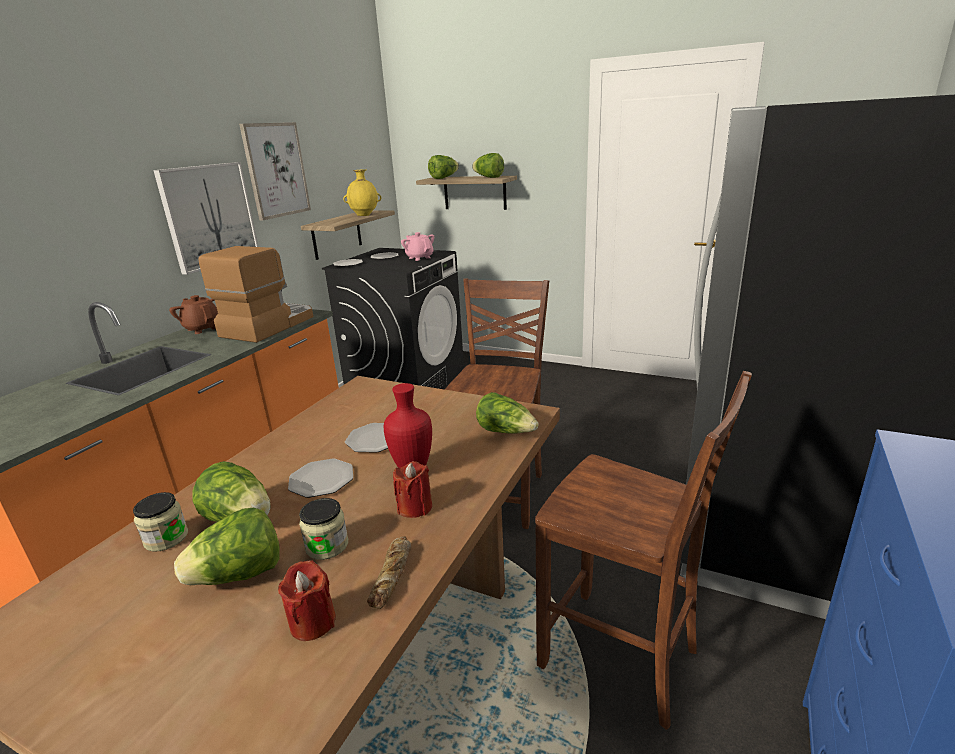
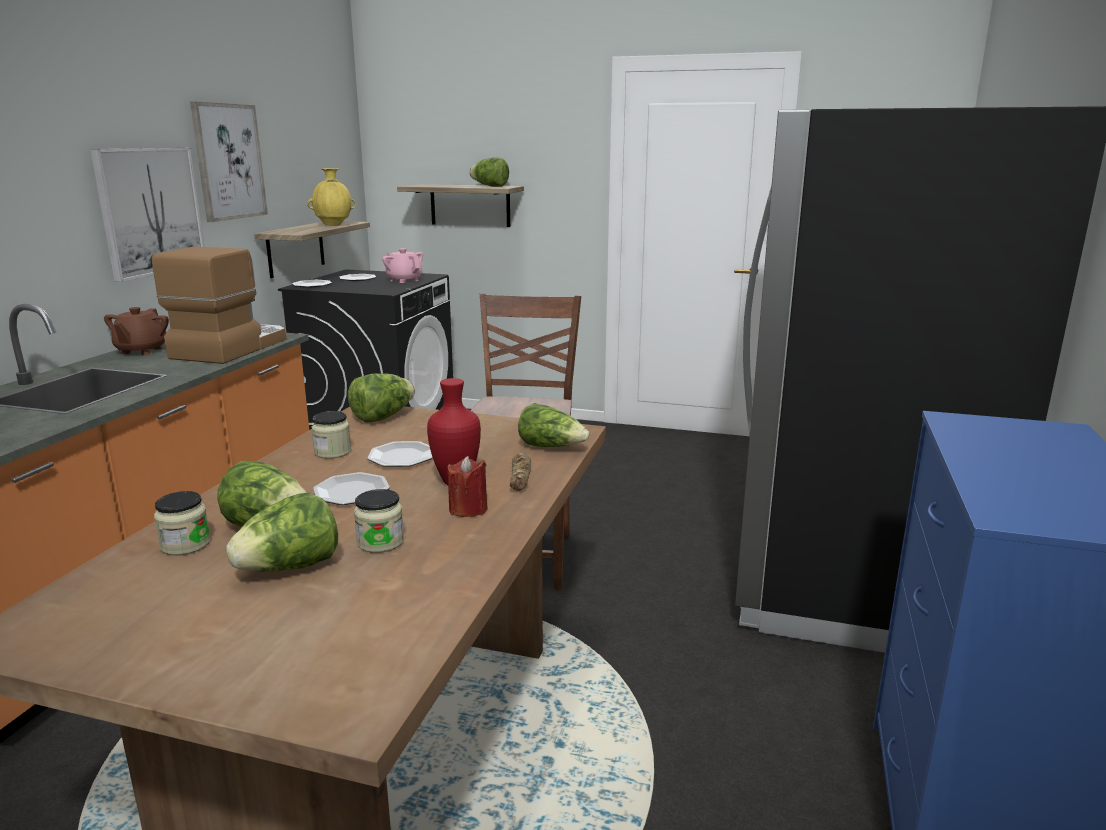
camera: 10 degrees left, 5 degrees down
brown teapot [169,295,218,334] -> brown teapot turned 120 degrees counterclockwise [104,307,169,355]
red candle [278,561,336,641] -> none
bread [367,536,411,609] -> bread moved to [510,453,531,491]
lettuce [428,155,459,179] -> lettuce moved to [348,373,415,423]
brown chair [535,371,752,730] -> none
none -> jar [311,411,351,459]

